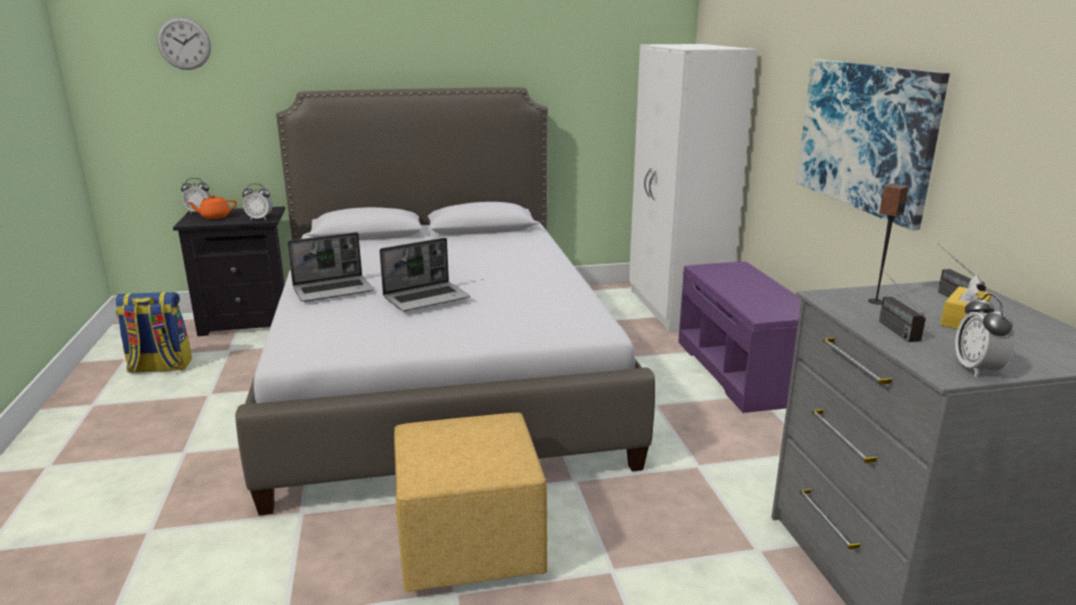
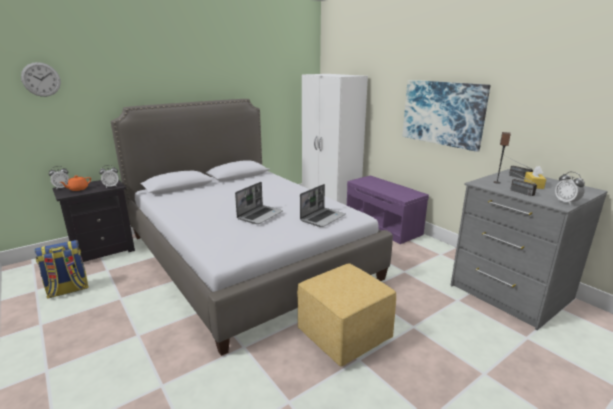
camera: 25 degrees left, 0 degrees up
laptop [287,232,374,302] -> laptop moved to [300,184,346,227]

